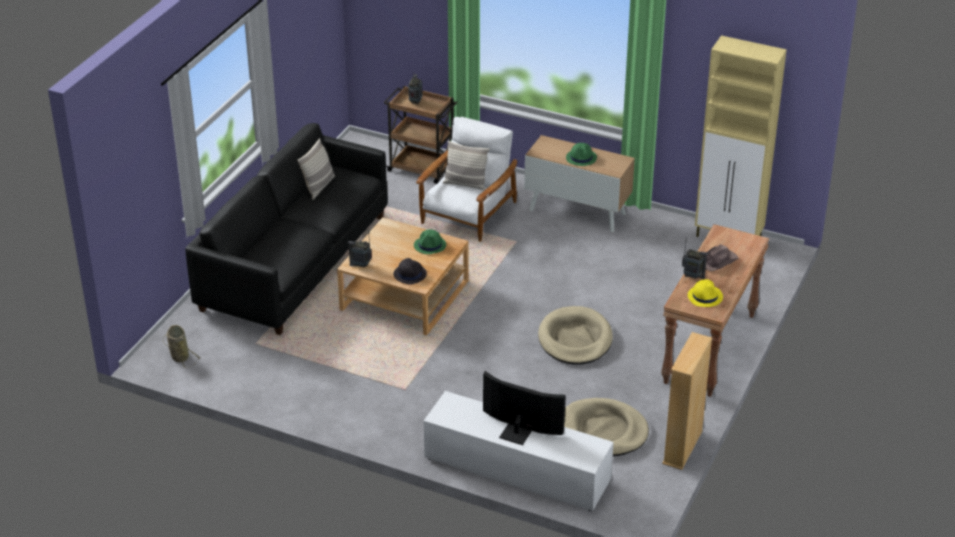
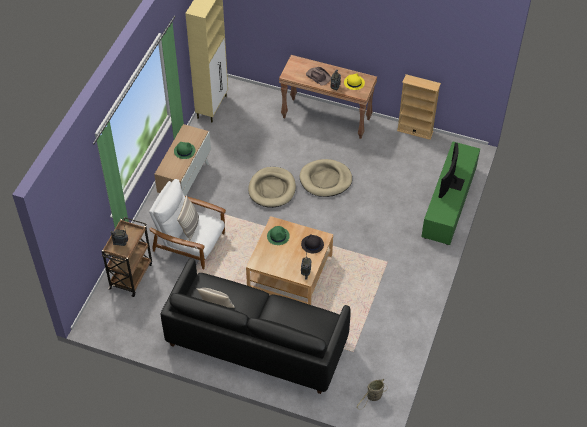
camera: 95 degrees left, 15 degrees up
white tv stand [424,391,614,511] -> green tv stand [421,141,480,245]
beige dog bed [564,398,649,456] -> beige dog bed moved to [248,167,296,208]

